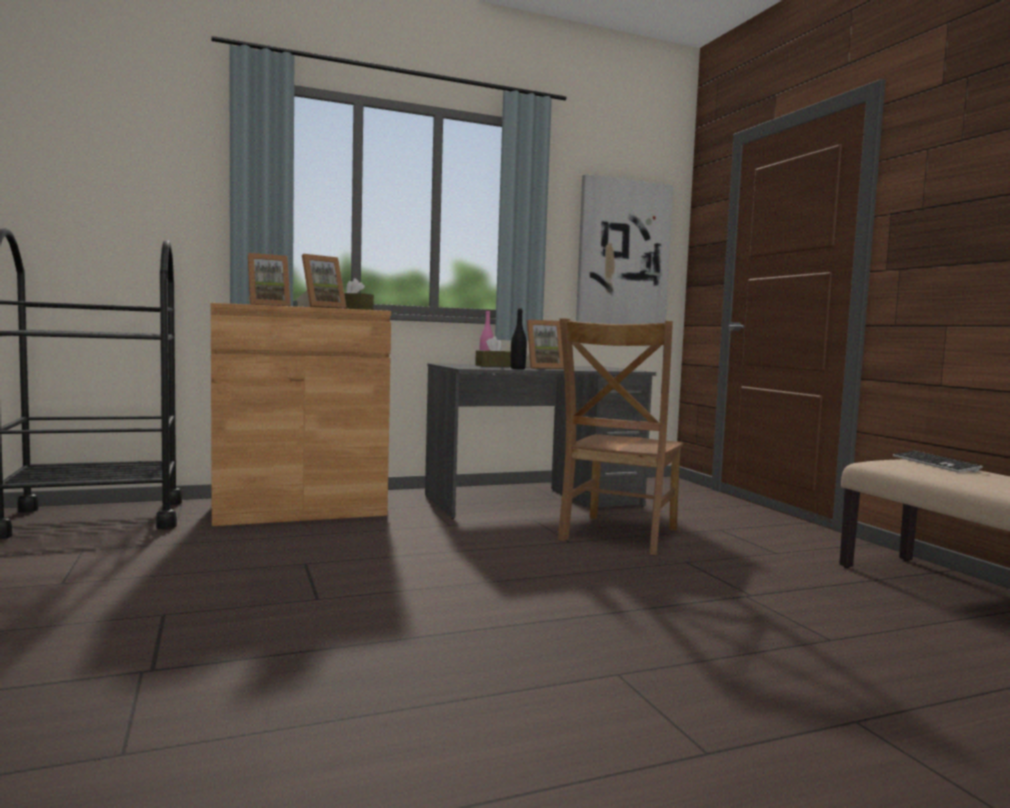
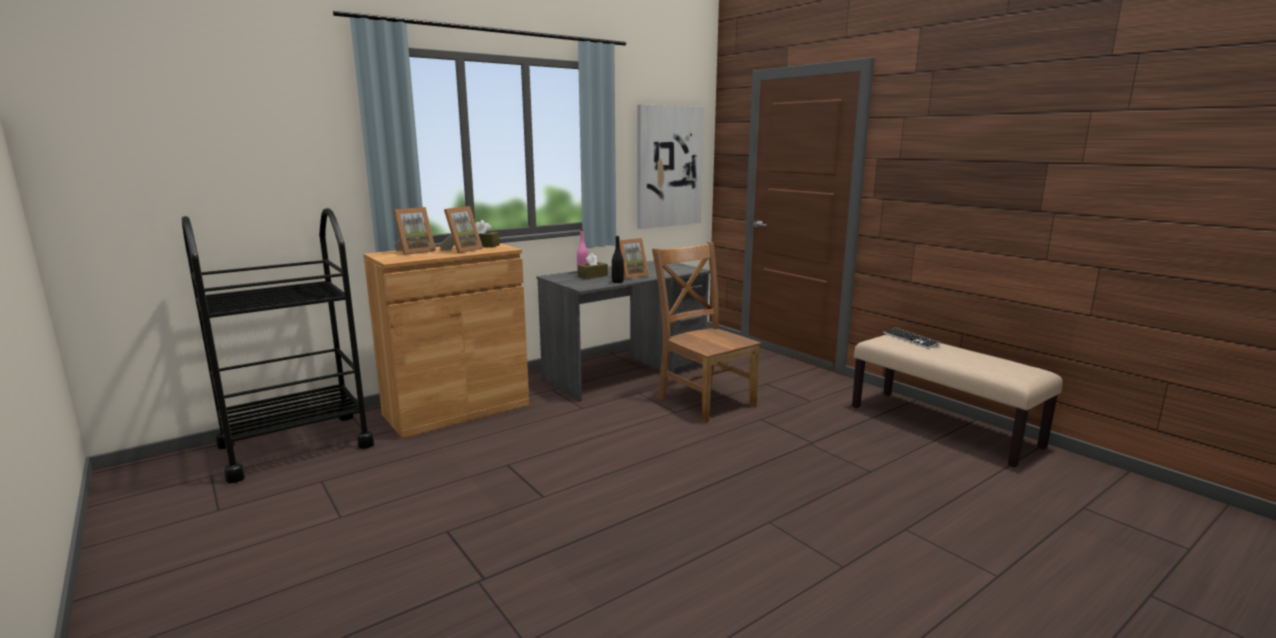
camera: 15 degrees left, 10 degrees up
brown chair [558,318,683,555] -> brown chair turned 135 degrees clockwise [652,242,761,423]

